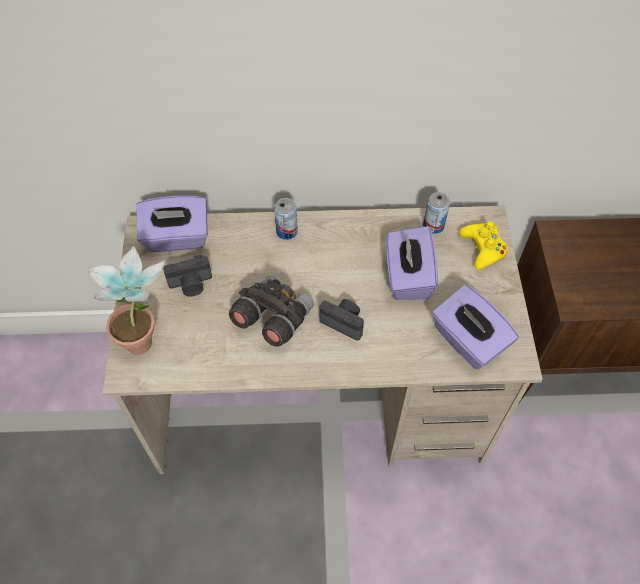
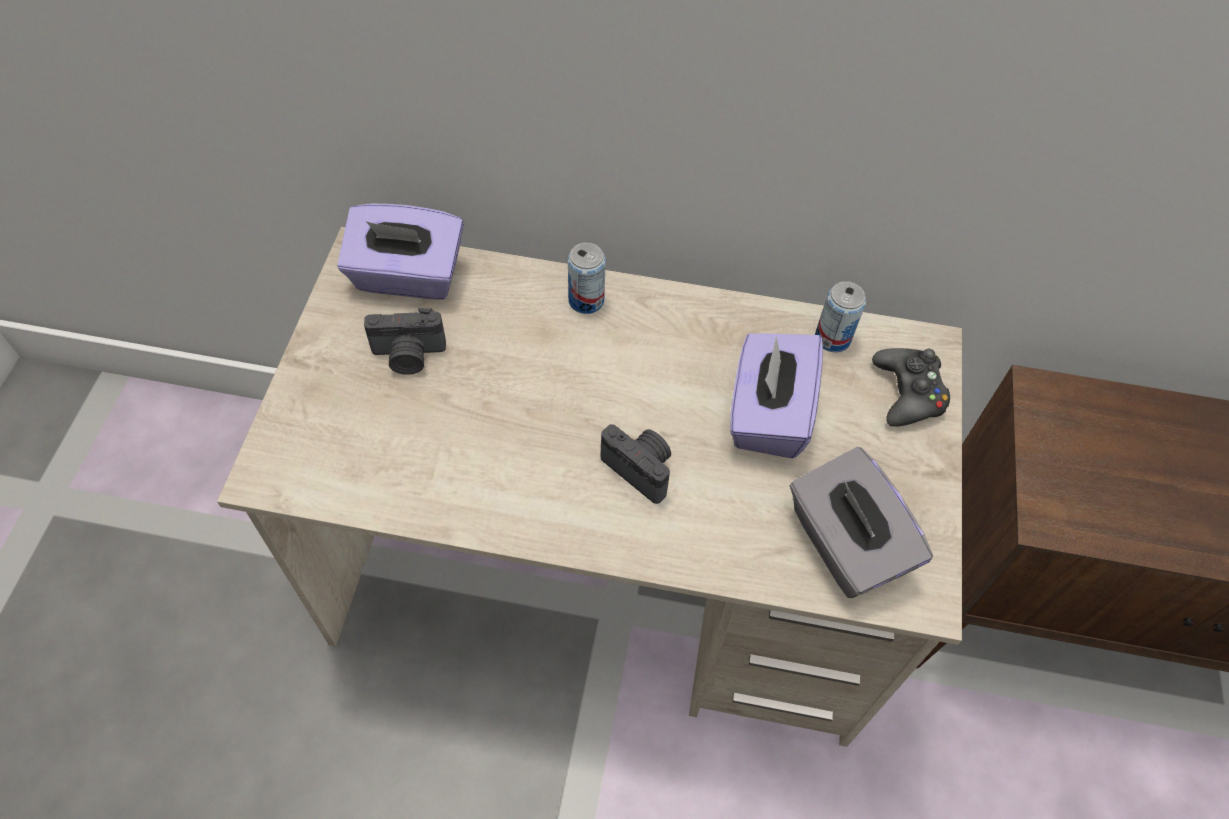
camera: 10 degrees right, 0 degrees up
potted plant [89,246,164,355] -> none
grey binoculars [229,276,314,347] -> none
purple tissue box [432,285,519,370] -> grey tissue box [790,447,933,598]
yellow game controller [459,222,508,270] -> black game controller [872,348,950,427]

